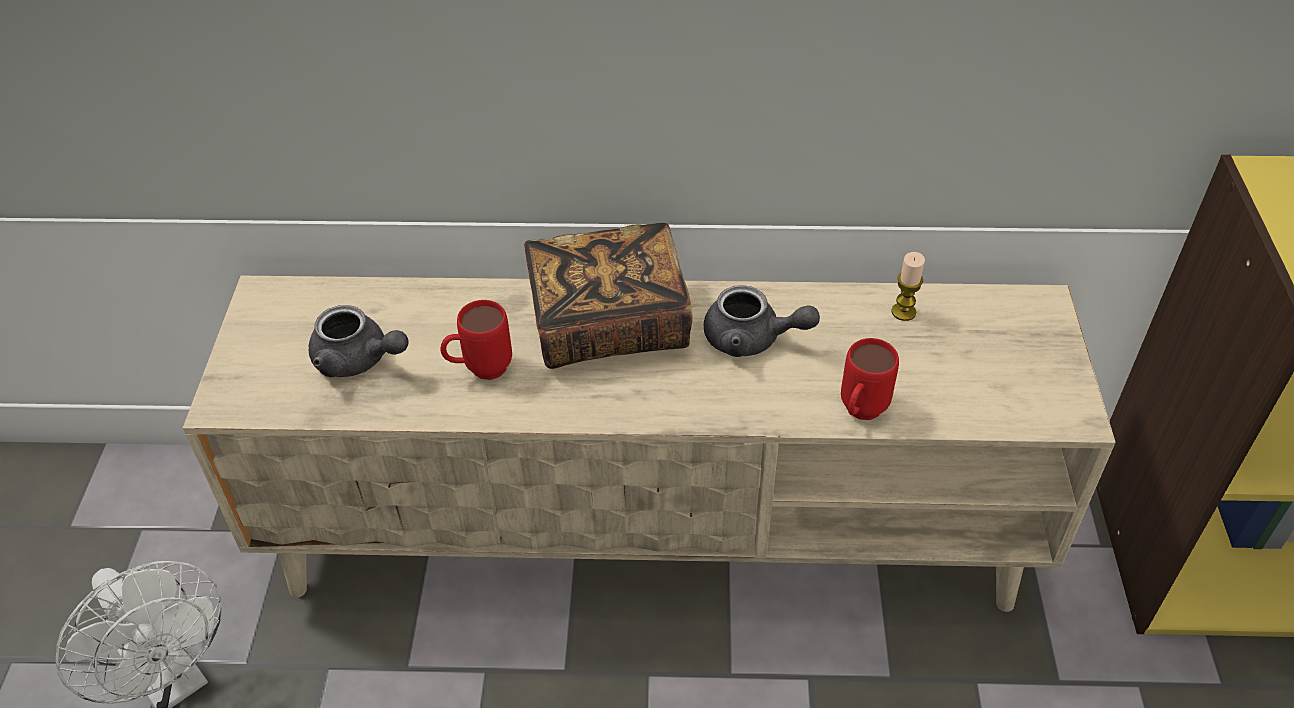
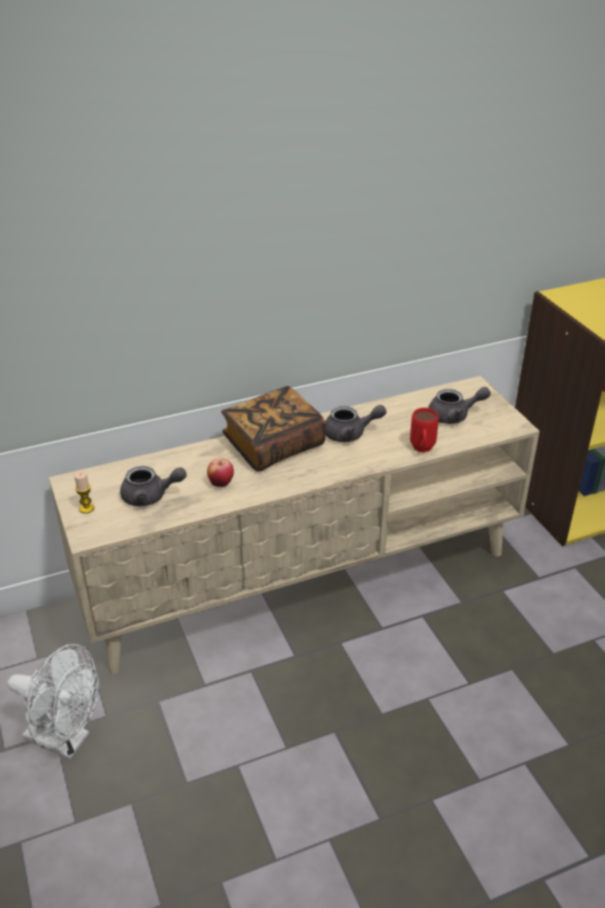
camera: 25 degrees left, 10 degrees down
red mug [441,300,512,380] -> apple [207,458,234,487]
candle [891,252,925,321] -> candle moved to [74,470,94,514]
none -> grey teapot [428,387,491,424]

